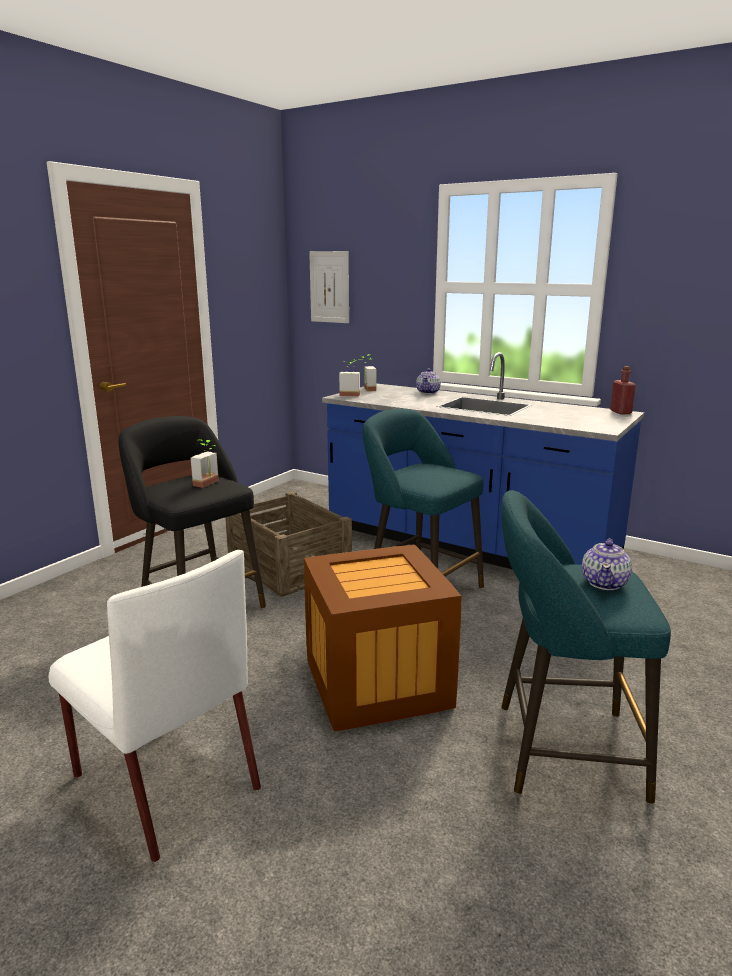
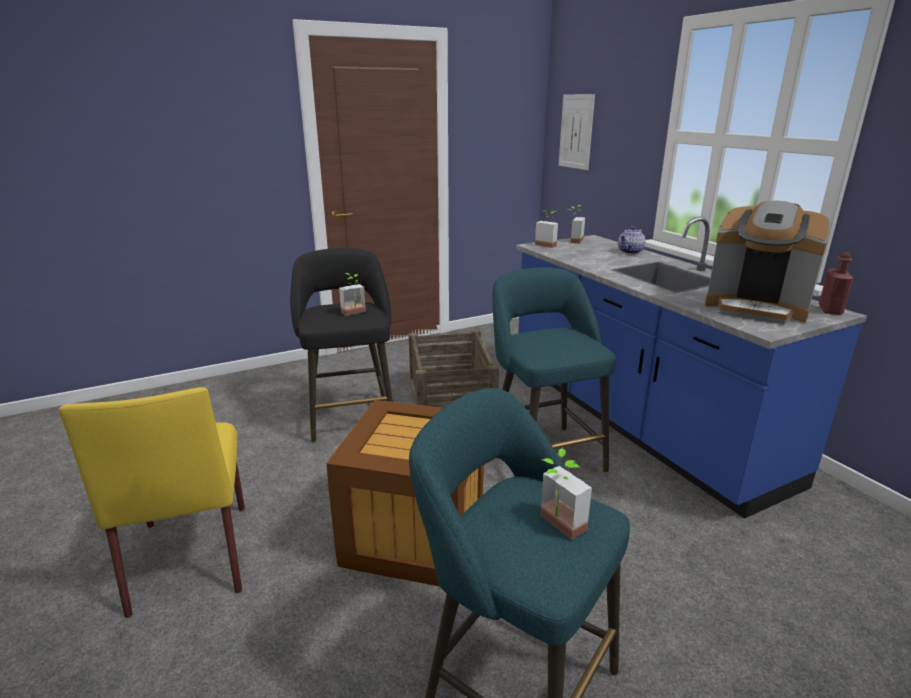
camera: 30 degrees right, 5 degrees up
white chair [49,550,261,862] -> yellow chair [59,387,245,618]
teapot [582,539,632,590] -> potted plant [540,449,592,540]
none -> coffee machine [705,201,830,324]

